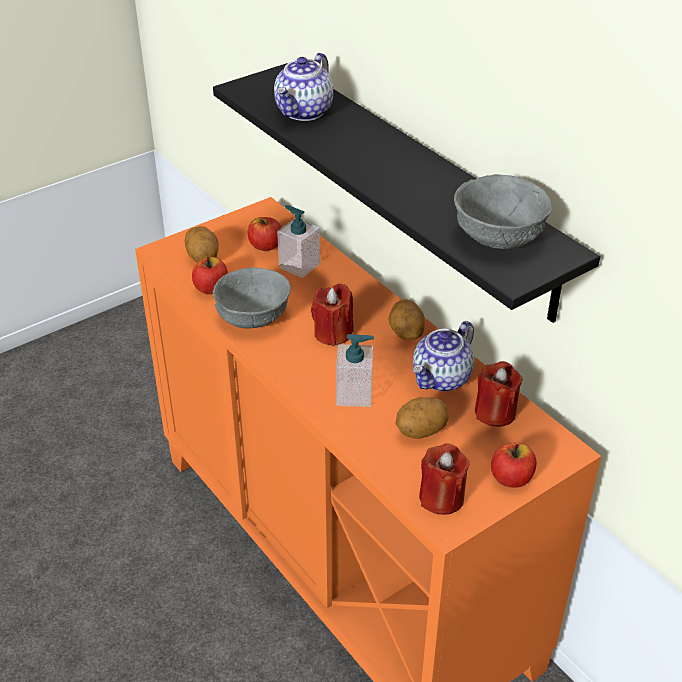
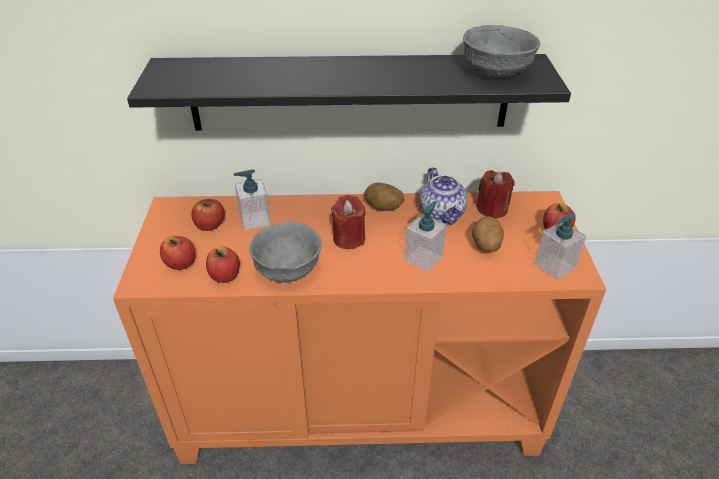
camera: 55 degrees left, 0 degrees up
potato [185,226,219,263] -> apple [160,236,196,270]
teapot [274,53,333,121] -> none
red candle [419,443,470,515] -> soap dispenser [534,213,586,280]

